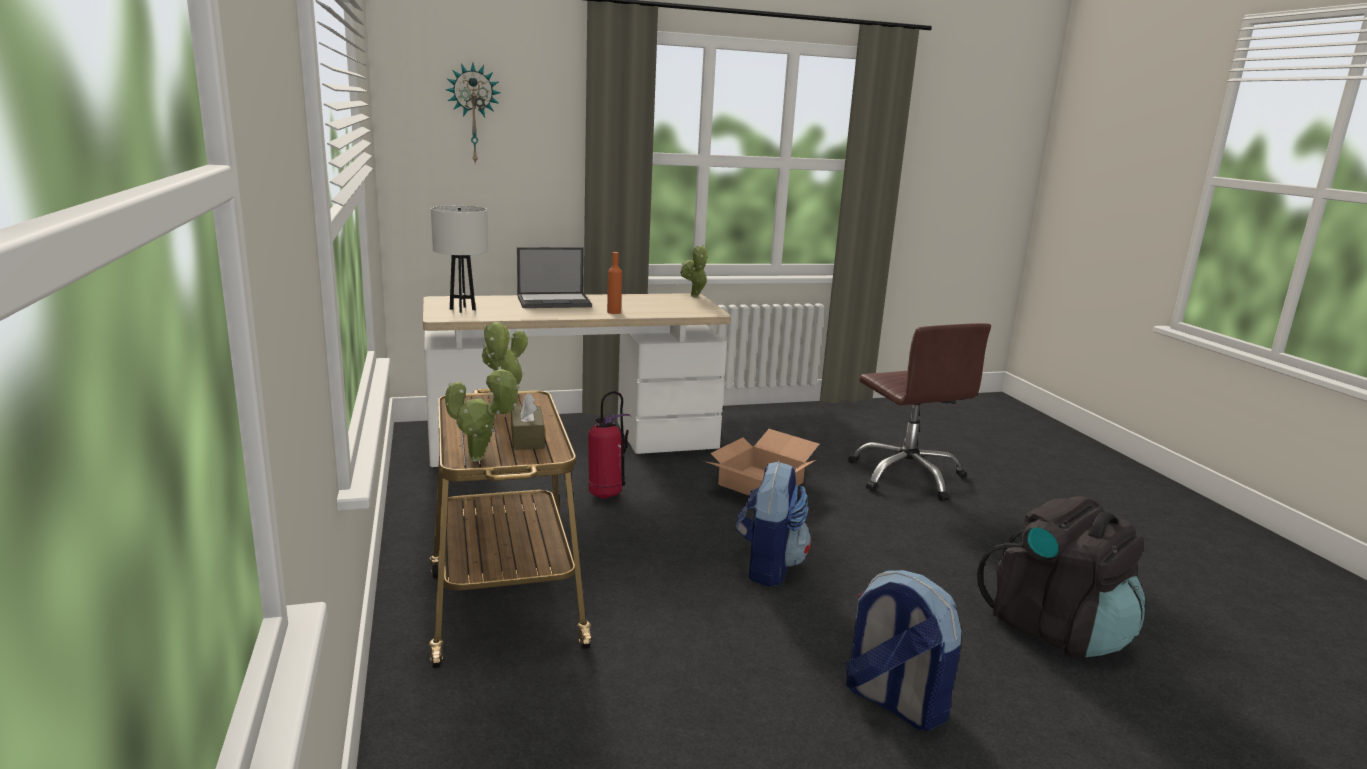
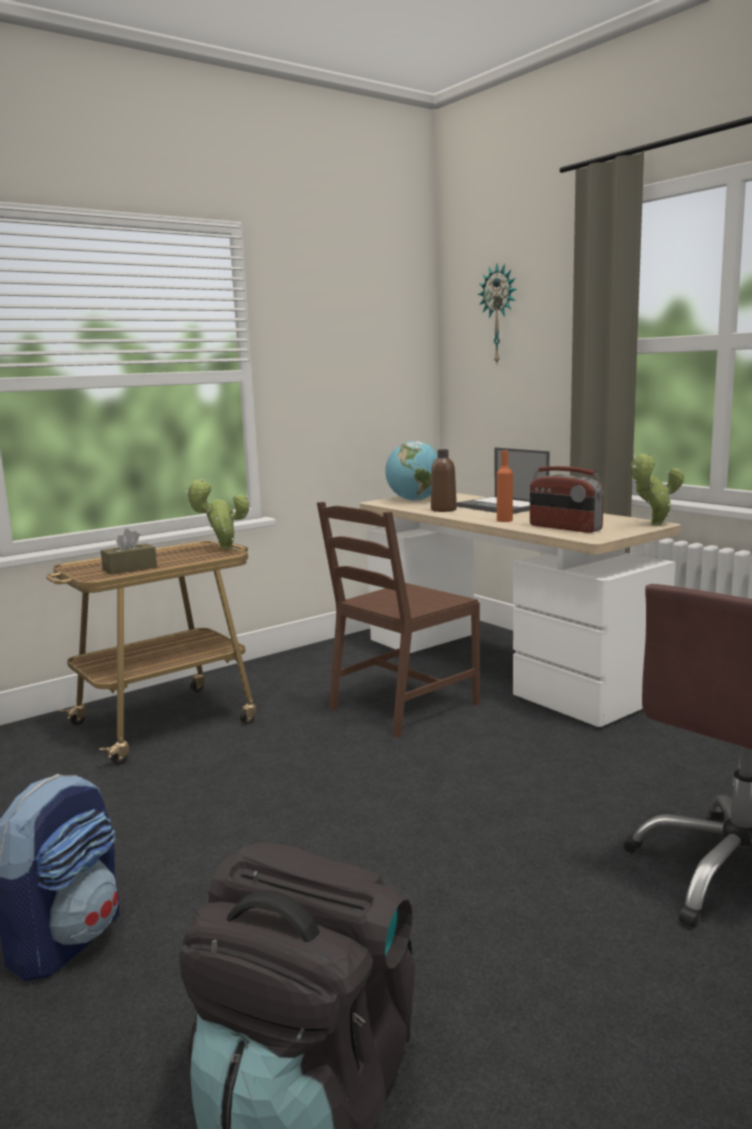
camera: 70 degrees right, 5 degrees down
white table lamp [431,205,488,313] -> globe [385,441,437,501]
potted plant [445,366,520,462] -> none
fire extinguisher [588,391,631,499] -> brown chair [317,502,480,738]
cardboard box [704,429,819,495] -> none
backpack [736,461,811,587] -> none
none -> brown bottle [431,449,457,512]
none -> radio [530,466,604,533]

